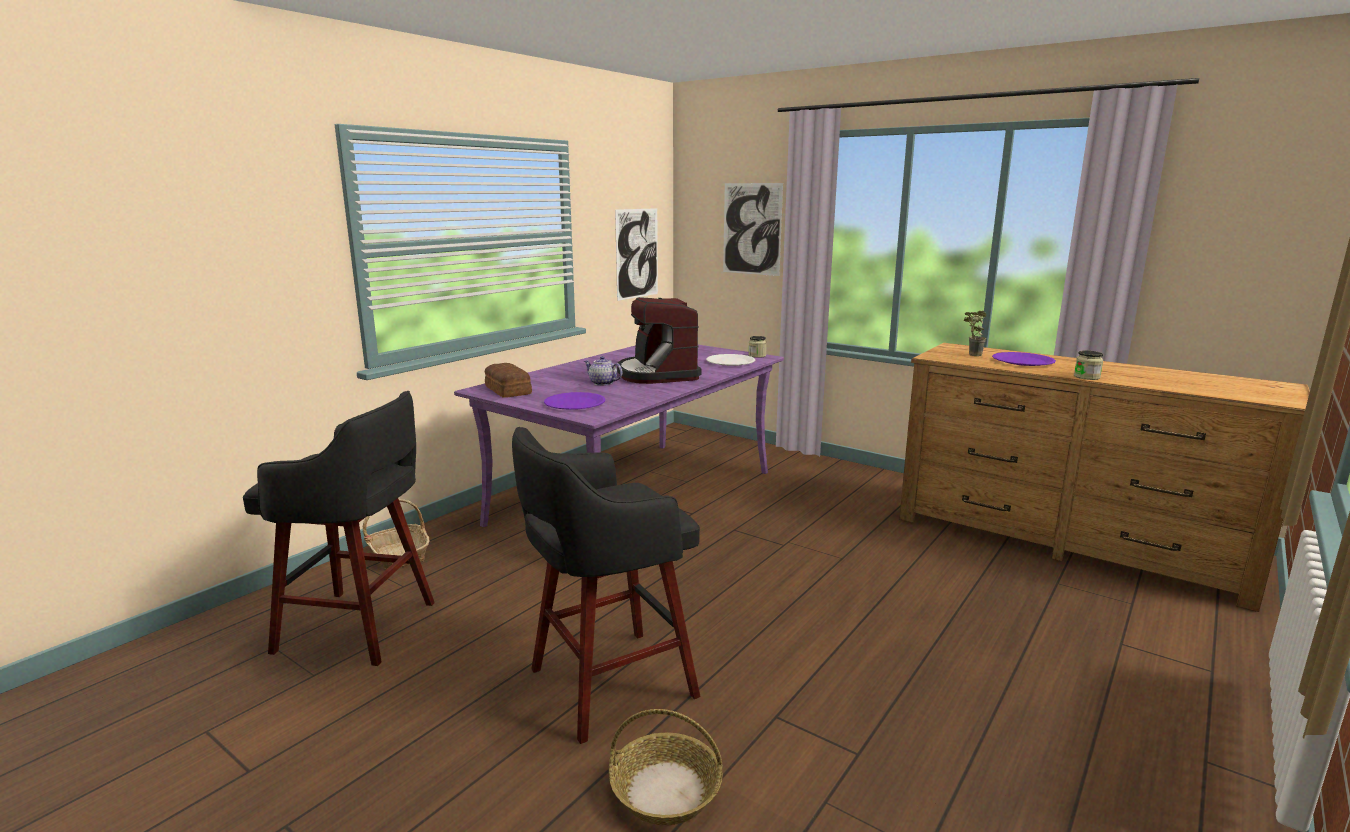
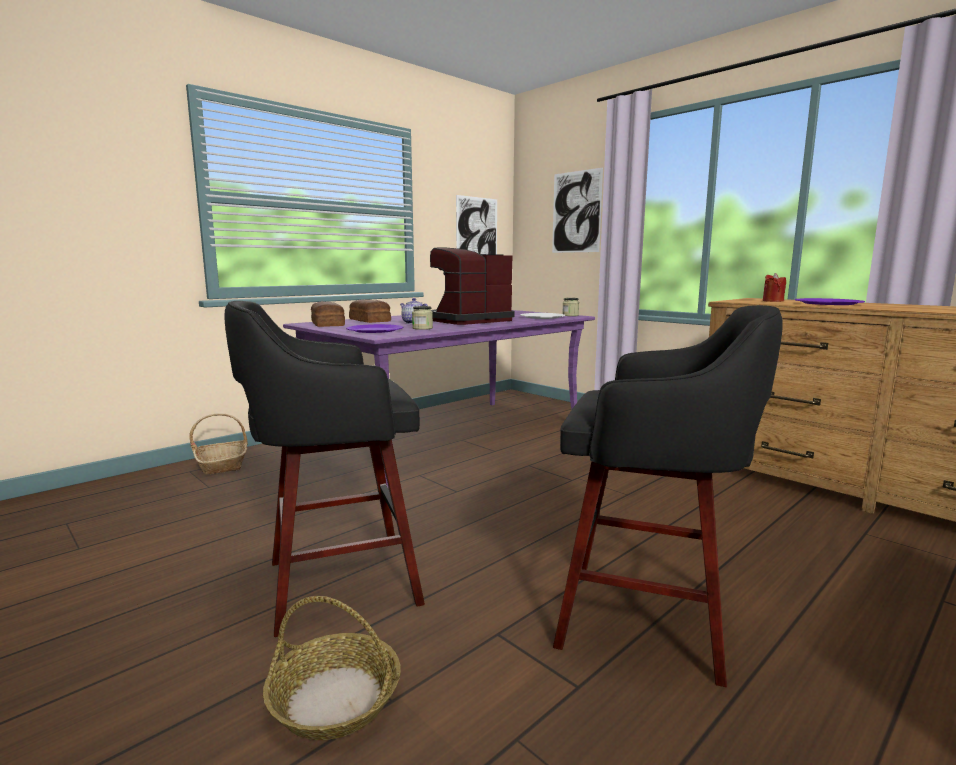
camera: 10 degrees right, 5 degrees down
black stool [243,391,435,666] -> black stool moved to [553,305,783,687]
coffee machine [617,297,702,384] -> coffee machine turned 60 degrees clockwise [430,247,515,325]
potted plant [964,311,987,356] -> red candle [763,273,786,302]
jar [1074,350,1103,380] -> jar moved to [412,306,433,330]
none -> bread [349,299,391,323]

